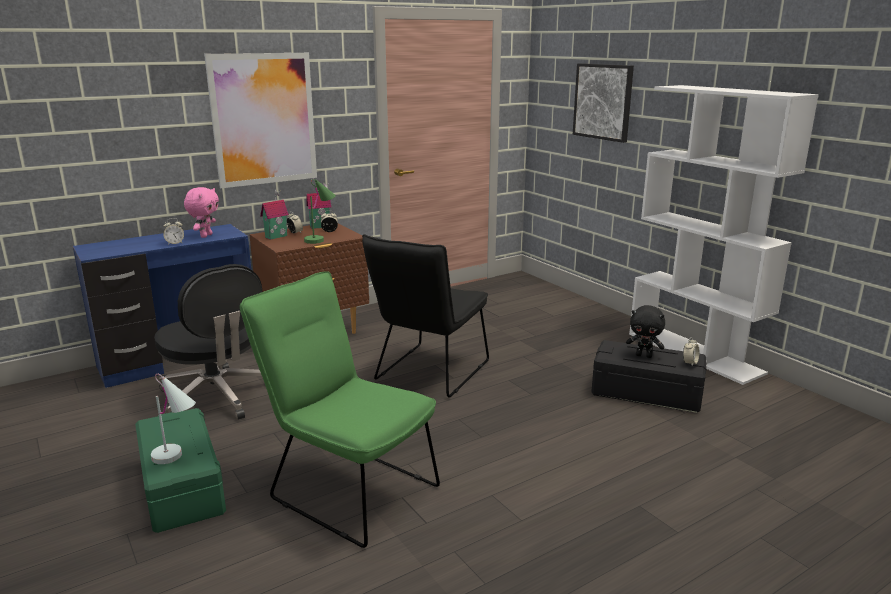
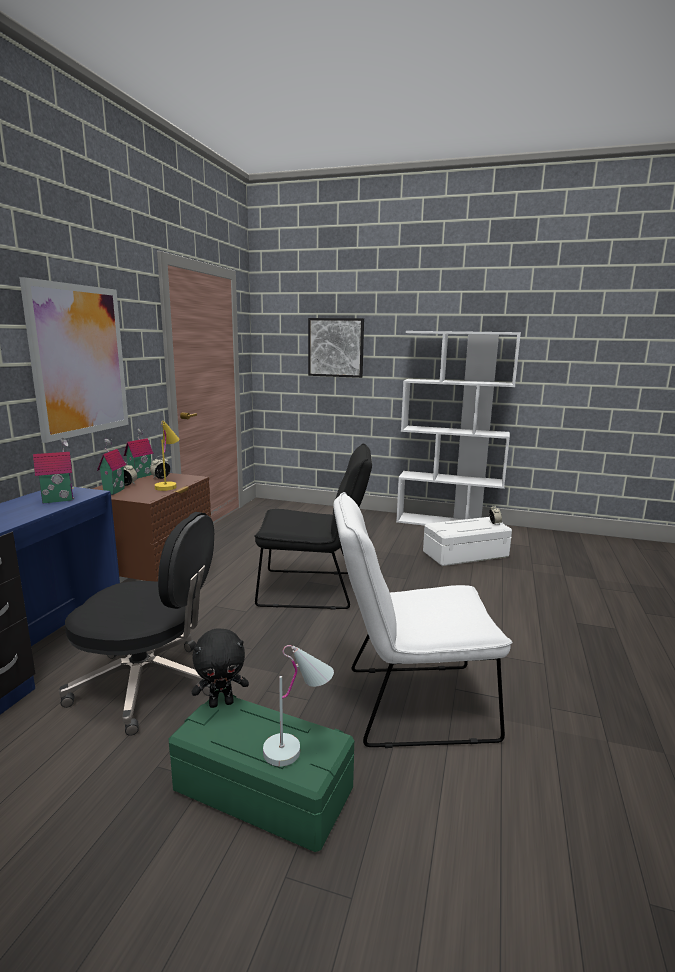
camera: 40 degrees left, 5 degrees down
alarm clock [163,218,184,245] -> none
pink plush toy [184,187,219,238] -> toy house [33,438,74,503]
green chair [240,271,440,548] -> white chair [333,492,513,748]
green table lamp [304,179,336,244] -> yellow table lamp [155,421,179,491]
black chair [362,234,489,398] -> black chair turned 75 degrees counterclockwise [254,444,372,610]
black storage box [591,340,707,413] -> white storage box [423,517,512,566]
black plush toy [626,305,665,358] -> black plush toy moved to [192,628,249,708]

